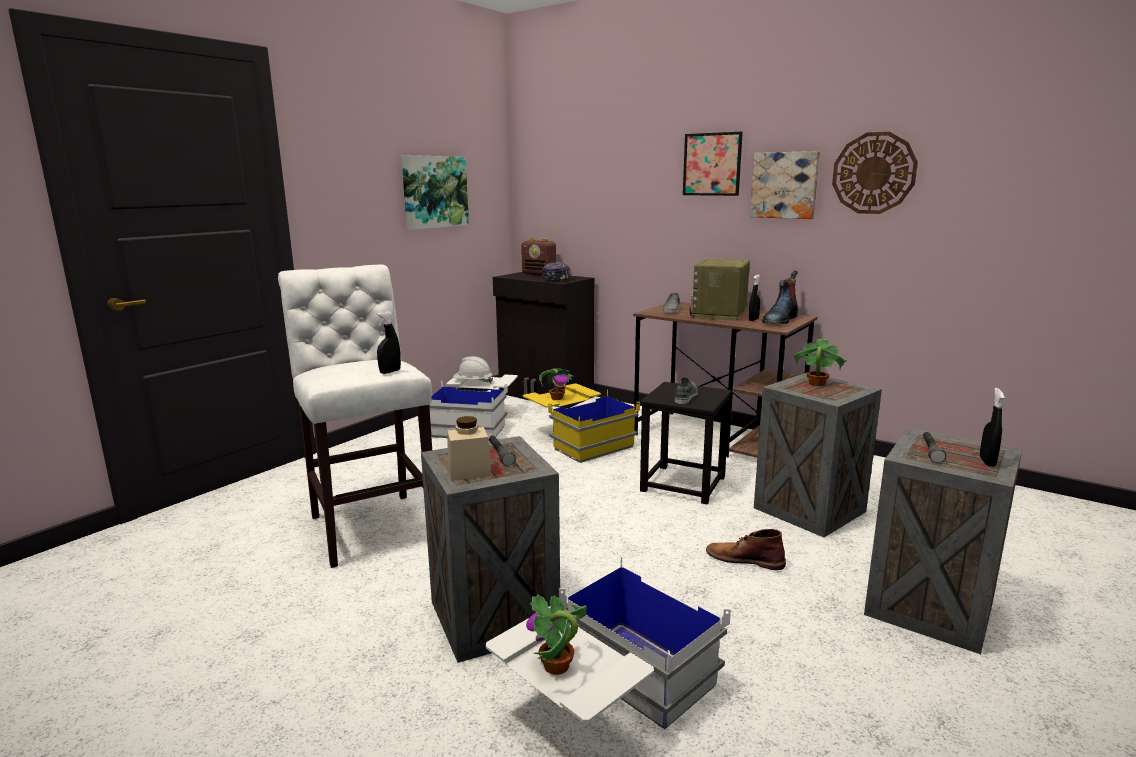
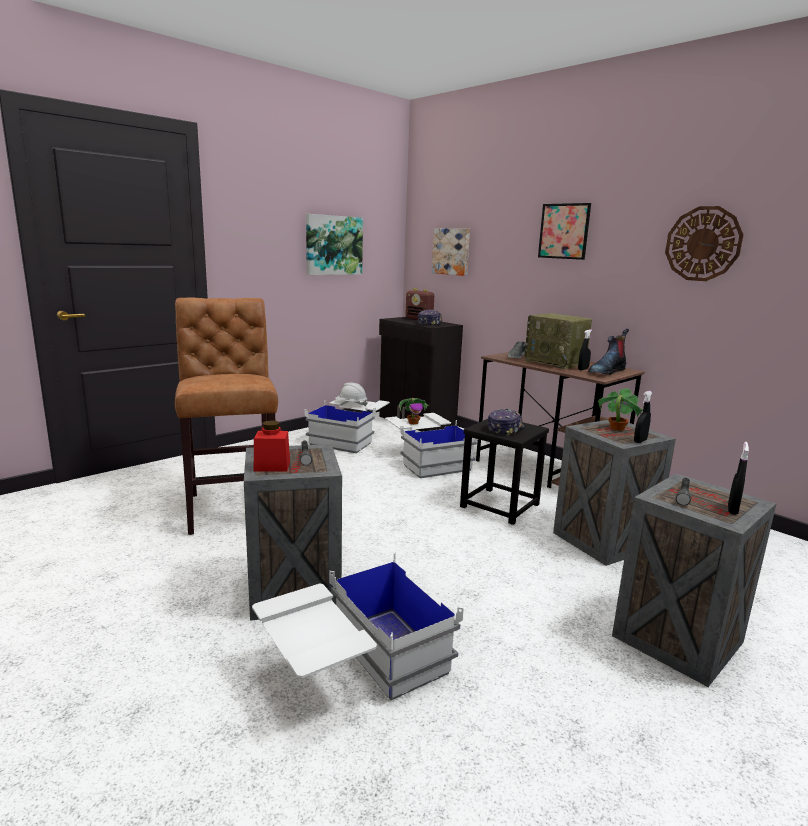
camera: 10 degrees right, 0 degrees up
white stool [278,265,432,568] -> brown stool [175,298,278,535]
black spray bottle [376,311,401,374] -> black spray bottle moved to [634,391,652,443]
beige jar [447,416,491,481] -> red jar [254,420,290,472]
yellow storage box [523,384,640,463] -> white storage box [385,413,478,478]
potted plant [526,594,587,675] -> none
grey shoe [675,377,698,404] -> cap [487,409,524,436]
radio [689,258,750,321] -> radio turned 75 degrees counterclockwise [524,313,592,369]
brown boot [706,529,786,570] -> none
picture [750,151,820,219] -> picture moved to [432,228,470,276]

